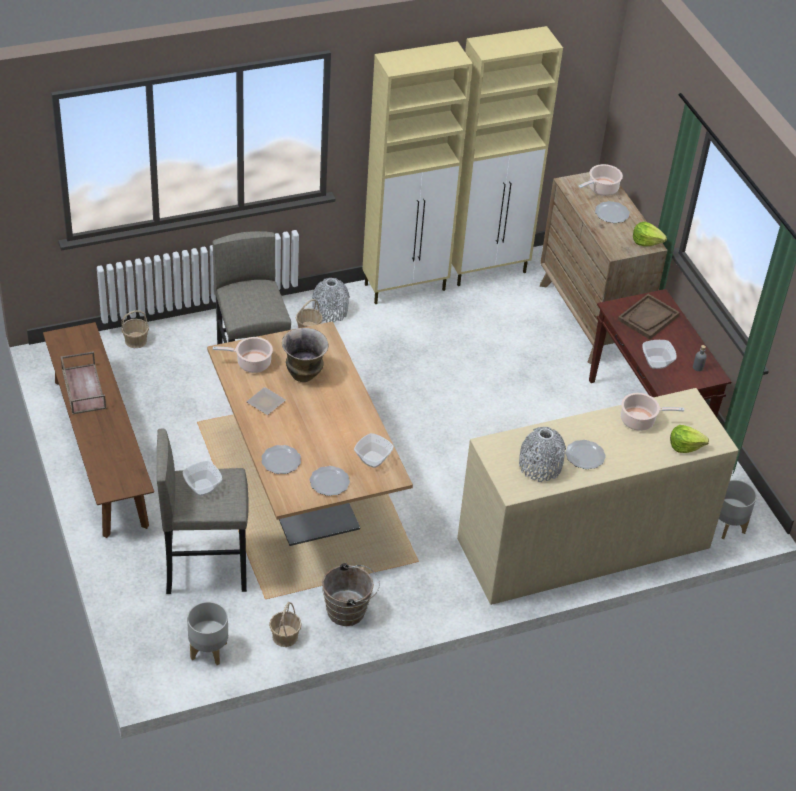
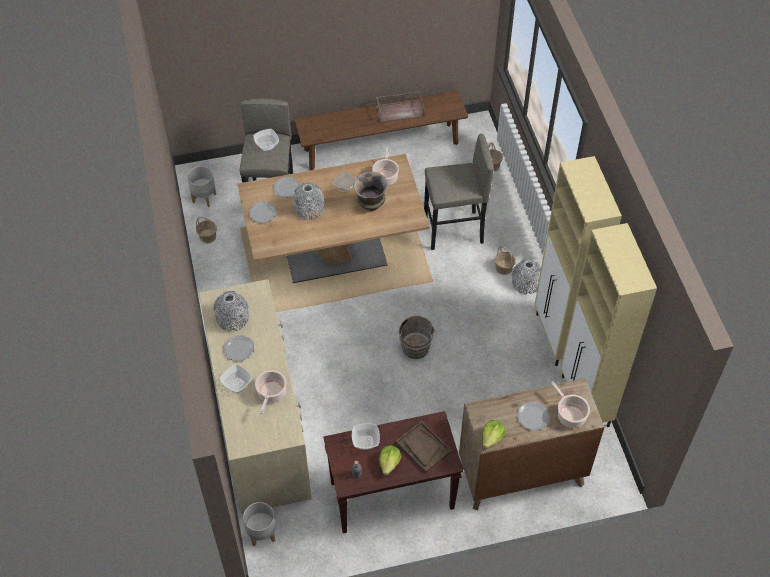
camera: 100 degrees right, 10 degrees up
brown bucket [322,563,380,626] -> brown bucket moved to [397,316,435,359]
bowl [354,433,394,468] -> bowl moved to [220,364,252,393]
lettuce [670,425,709,453] -> lettuce moved to [379,445,402,475]
none -> grey vase [293,182,324,220]

